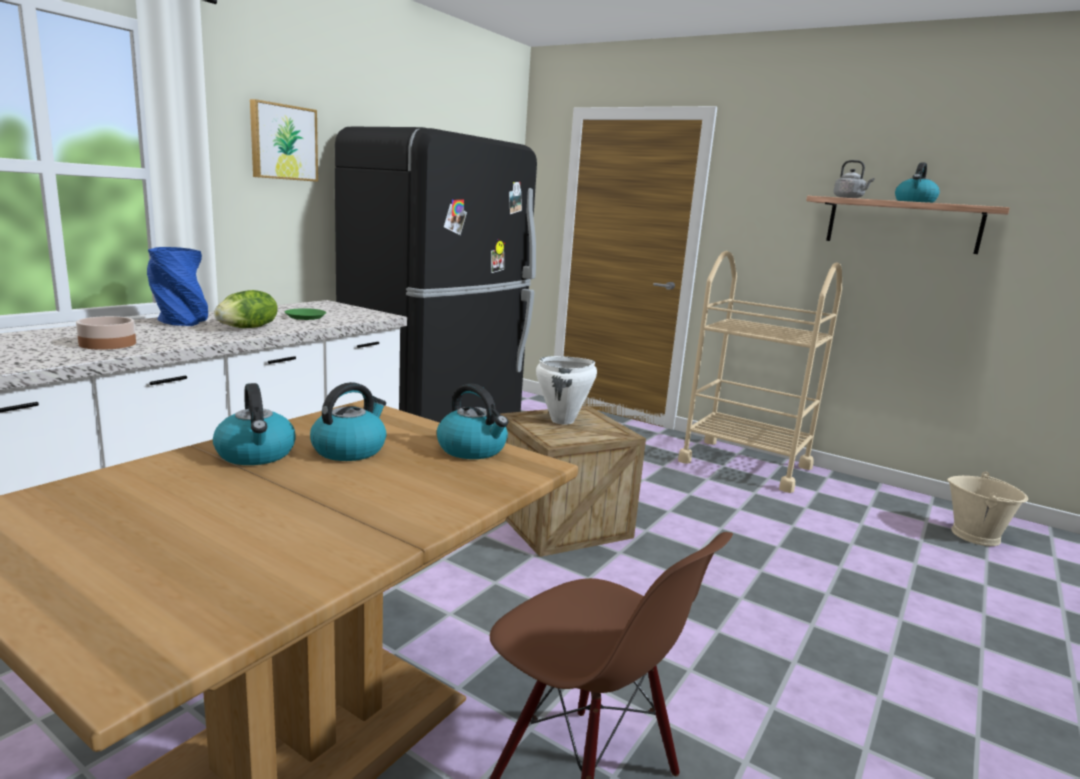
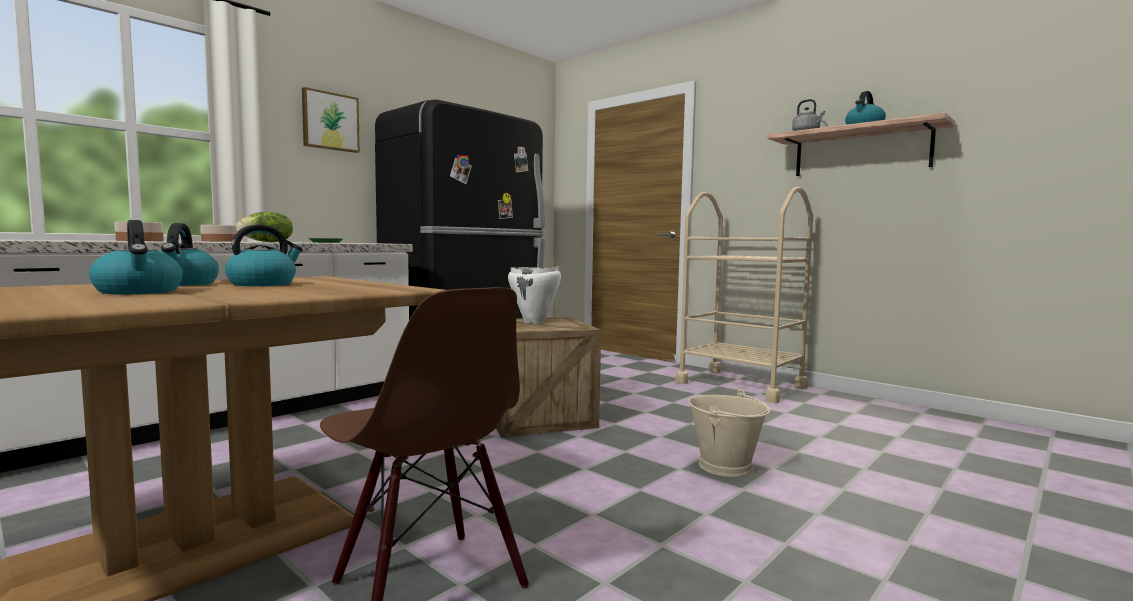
camera: 10 degrees right, 10 degrees down
blue vase [147,247,208,326] -> bowl [200,225,238,242]
kettle [437,384,508,459] -> kettle moved to [89,220,183,294]
beige bucket [947,472,1028,546] -> beige bucket moved to [688,389,770,477]

